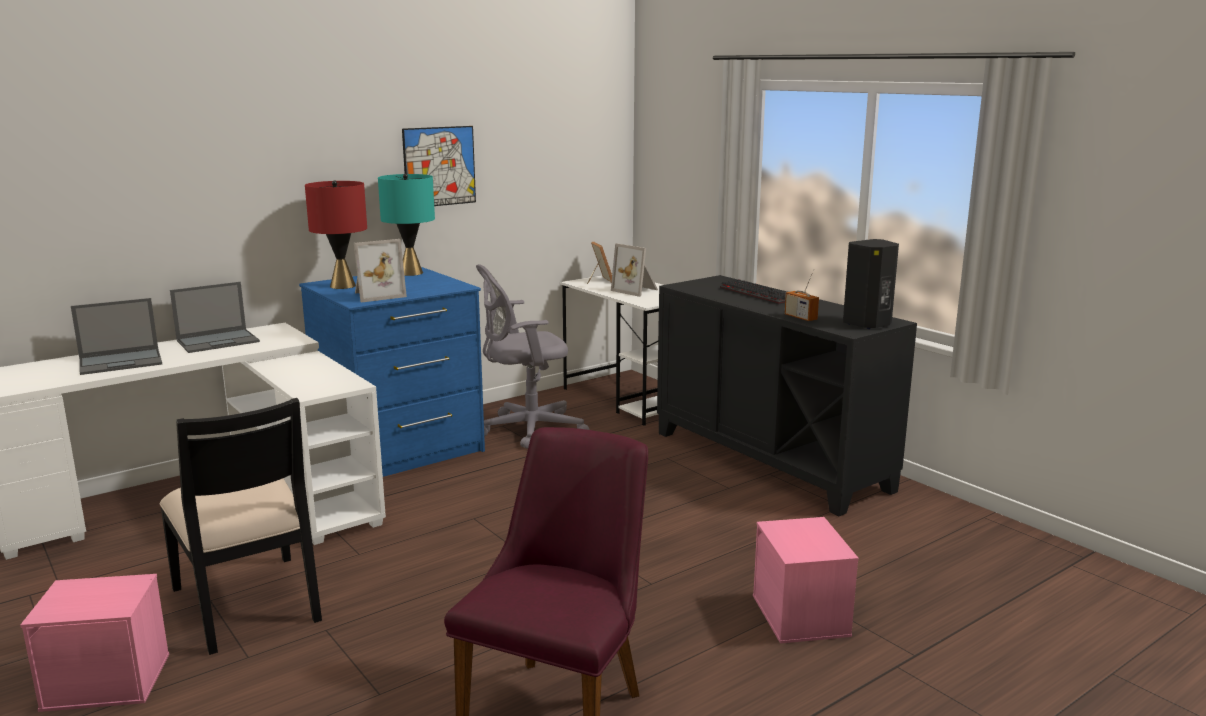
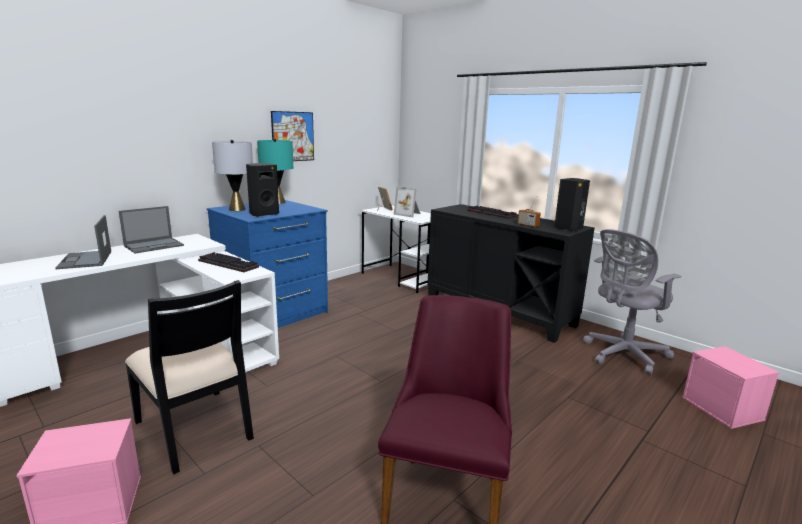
camera: 10 degrees left, 0 degrees up
laptop [71,298,162,375] -> laptop turned 105 degrees clockwise [55,215,111,269]
red table lamp [305,180,367,289] -> grey table lamp [212,140,253,211]
picture frame [354,239,407,303] -> black speaker [246,163,279,217]
grey office chair [476,264,590,449] -> grey office chair moved to [583,229,681,375]
pink storage box [753,517,859,644] -> pink storage box moved to [682,346,780,429]
none -> keyboard [198,252,259,272]

